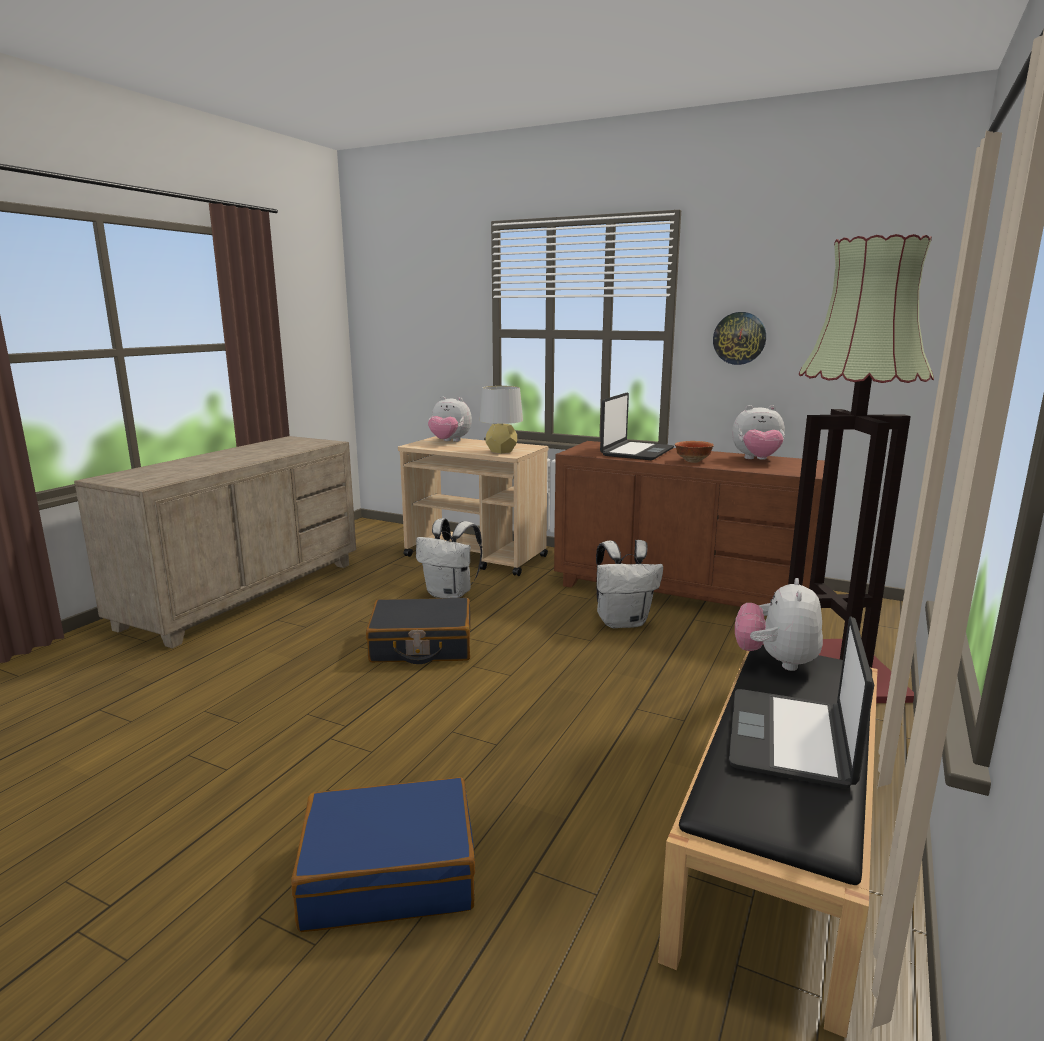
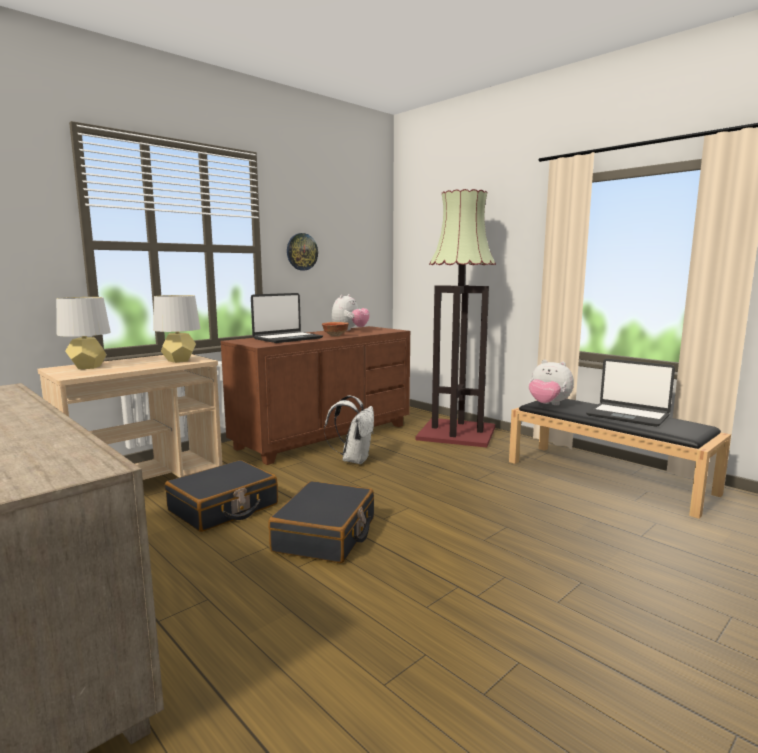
camera: 70 degrees left, 5 degrees down
blue suitcase [291,777,475,932] -> none
white backpack [416,518,482,598] -> black suitcase [165,460,278,532]
plush toy [428,396,472,442] -> grey table lamp [56,297,111,369]
laptop [600,392,674,460] -> laptop turned 90 degrees clockwise [251,293,323,343]

